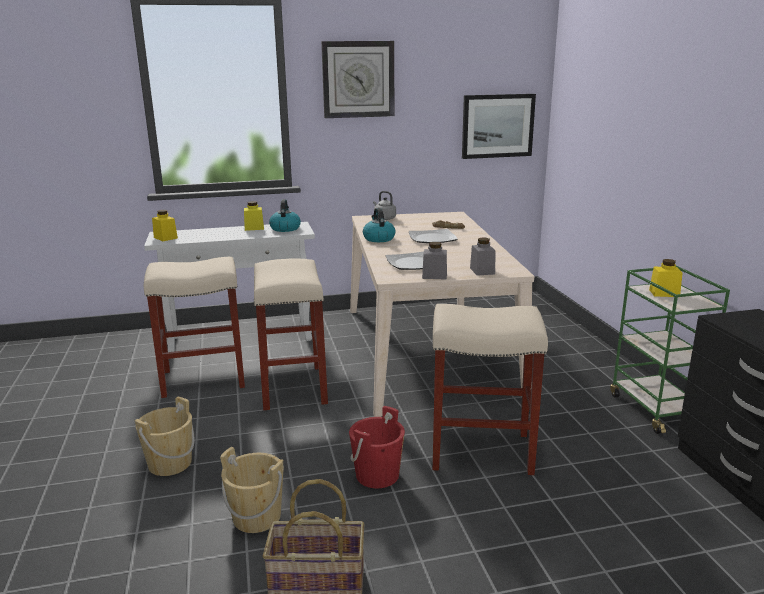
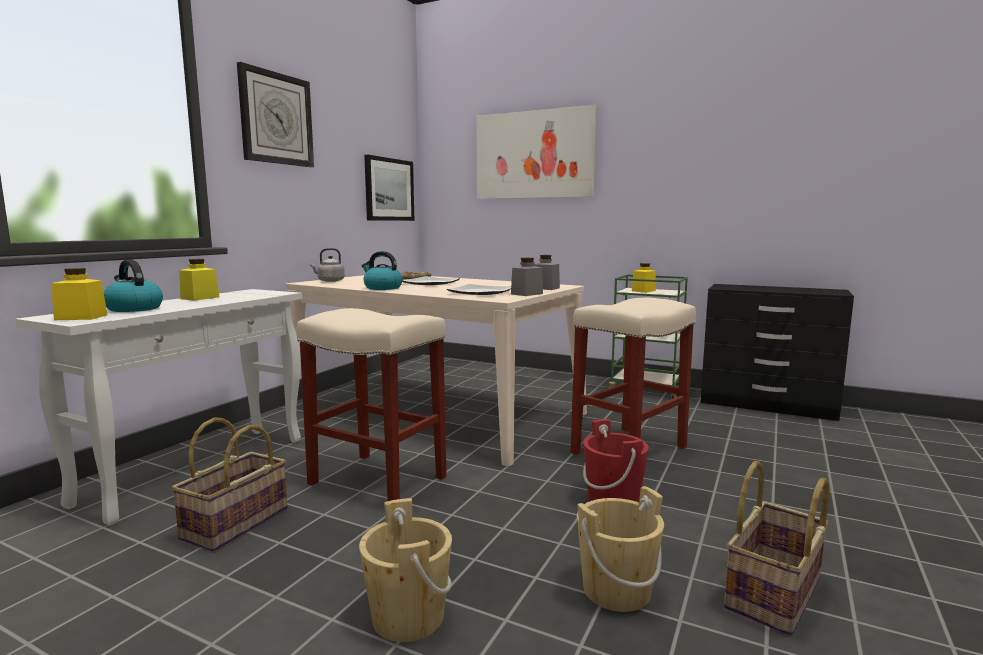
camera: 50 degrees left, 10 degrees down
beige stool [144,257,245,398] -> basket [171,417,287,552]
kettle [269,199,301,232] -> kettle moved to [104,259,163,312]
none -> picture [477,105,596,199]

